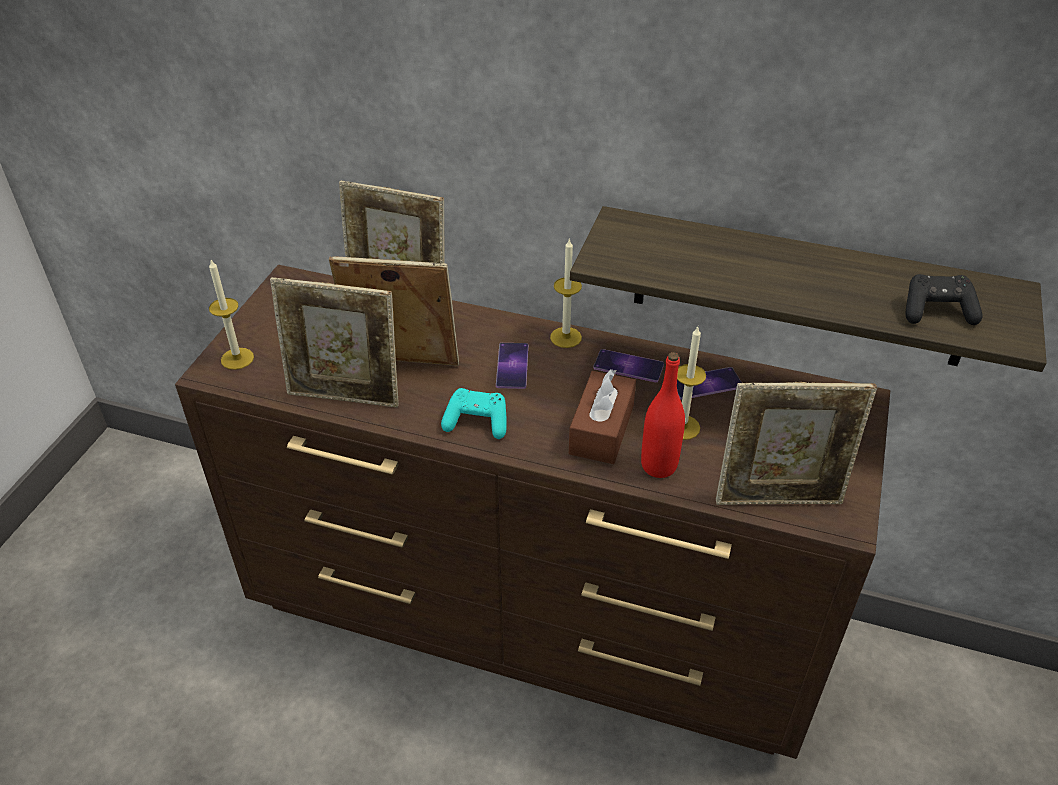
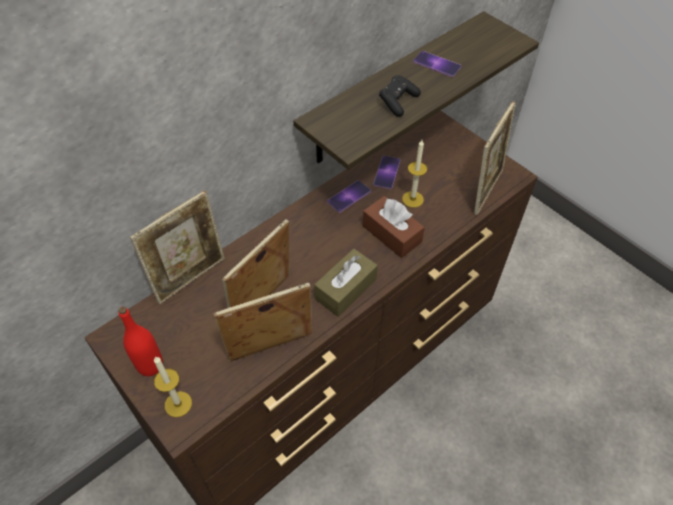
camera: 60 degrees left, 10 degrees up
picture frame [270,277,399,408] -> picture frame turned 150 degrees counterclockwise [213,283,312,361]
turquoise game controller [441,388,507,439] -> brown tissue box [314,249,378,317]
phone [496,343,528,389] -> phone moved to [413,51,461,77]
candle [550,238,582,348] -> none
red bottle [641,352,685,478] -> red bottle moved to [118,307,163,376]
black game controller [906,274,983,325] -> black game controller moved to [379,75,421,117]

